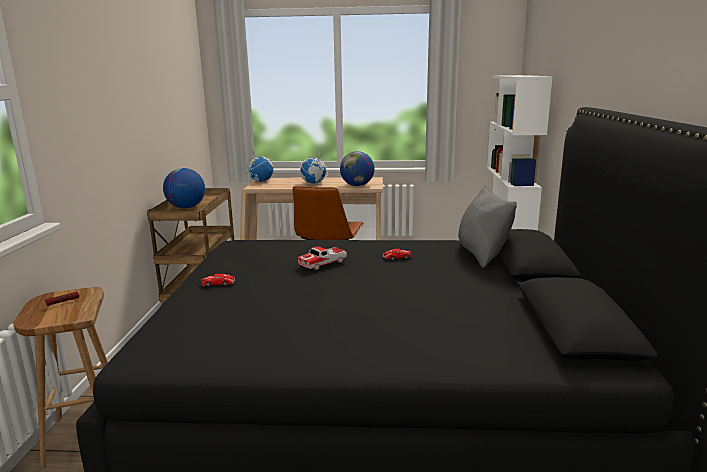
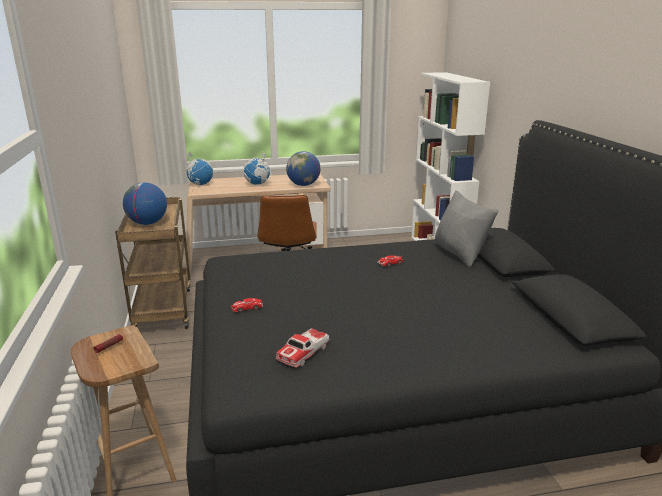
camera: 15 degrees left, 5 degrees up
toy car [298,247,347,270] -> toy car moved to [276,328,329,367]

